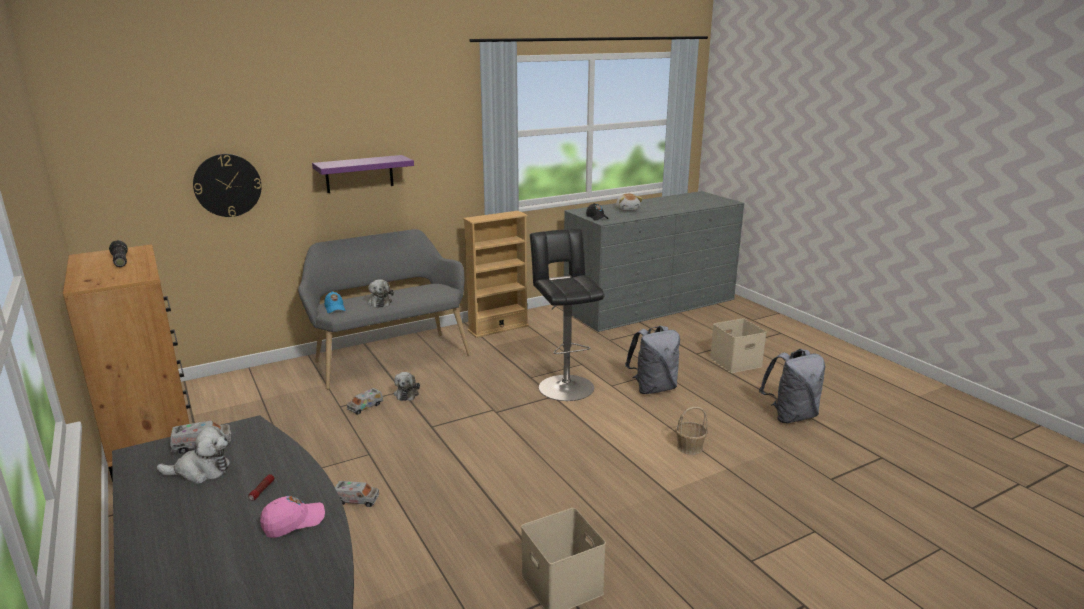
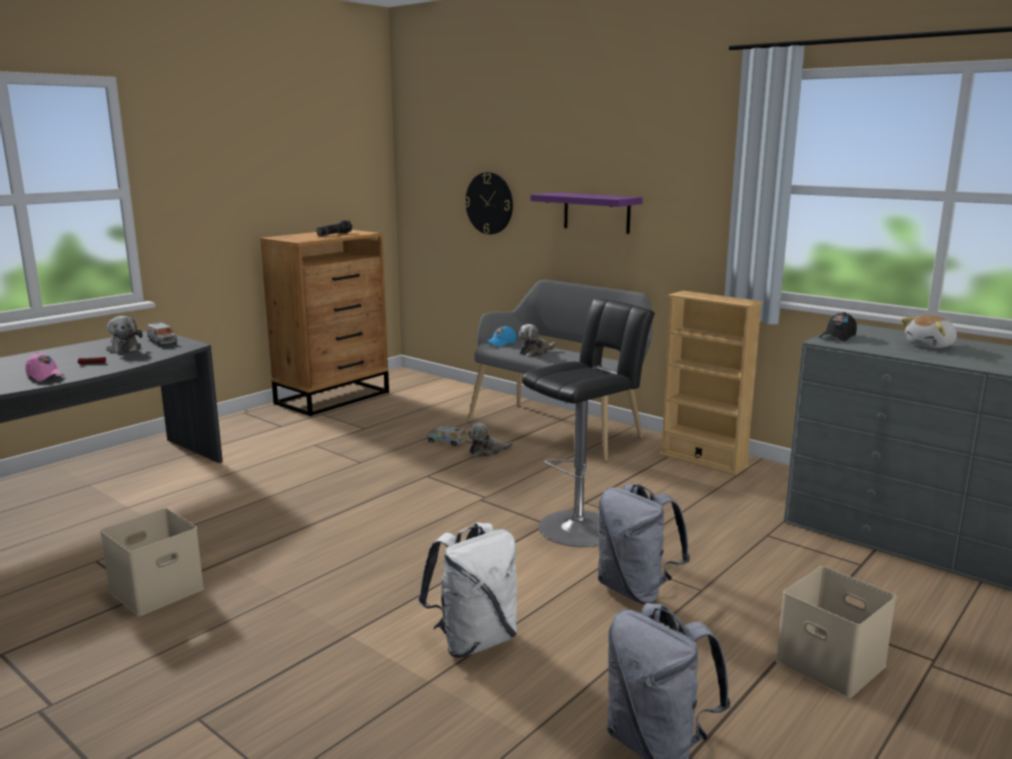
camera: 70 degrees right, 5 degrees down
toy truck [335,481,379,507] -> none
basket [675,407,708,455] -> white backpack [418,523,517,658]

